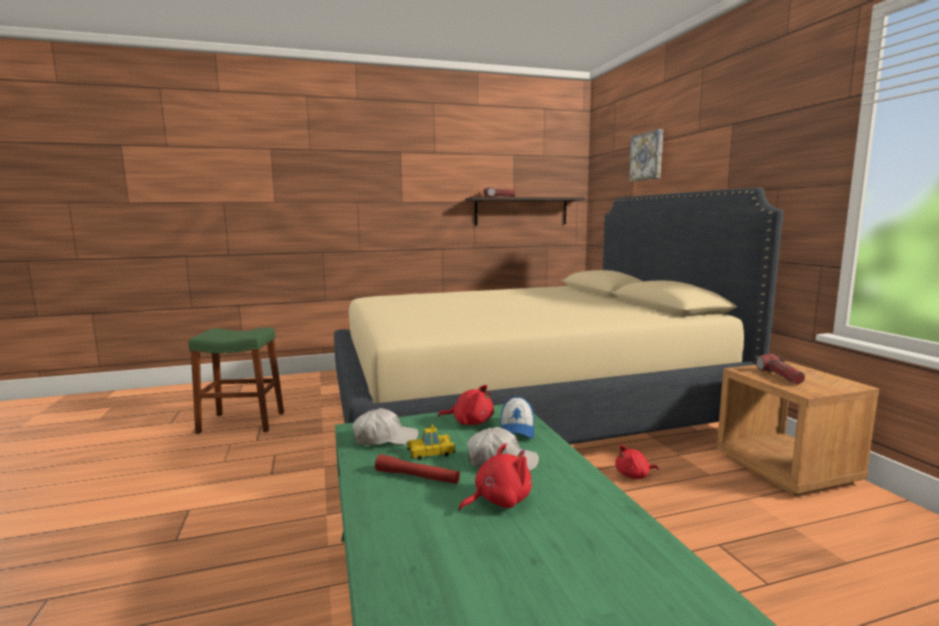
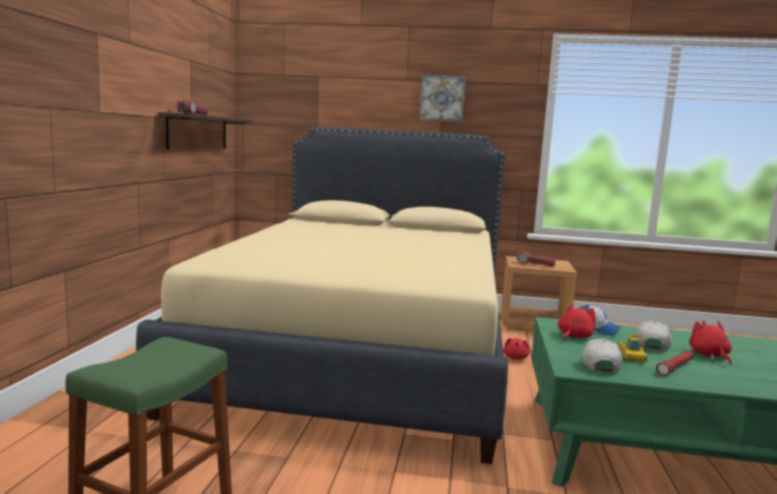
camera: 65 degrees left, 0 degrees up
picture [629,129,663,182] -> picture moved to [419,75,466,122]

